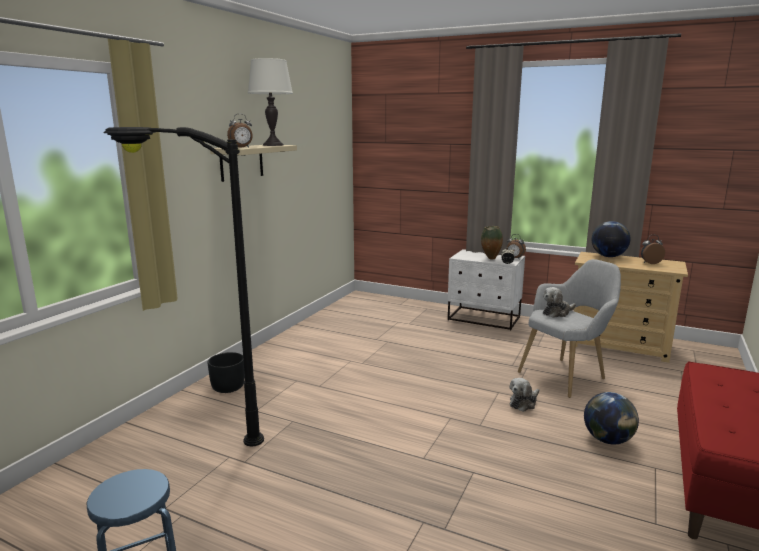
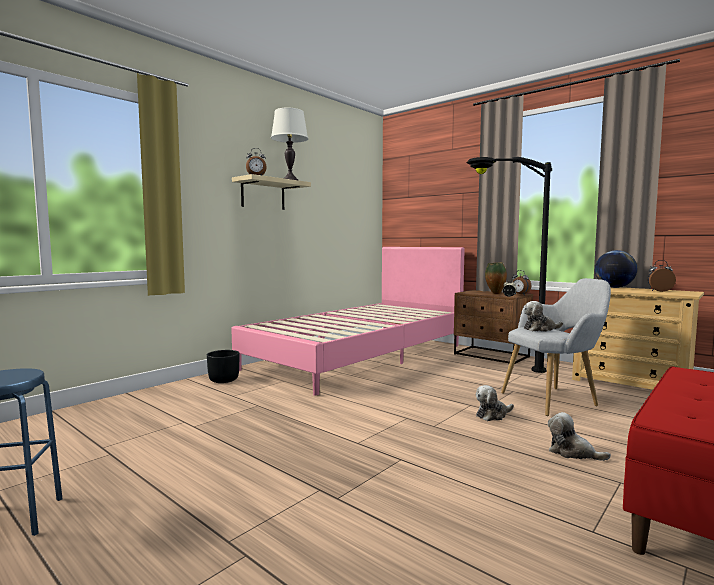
camera: 15 degrees right, 10 degrees down
black floor lamp [103,127,264,446] -> black floor lamp moved to [467,157,552,373]
white nightstand [448,249,525,331] -> brown nightstand [454,290,533,365]
globe [584,392,639,445] -> plush toy [548,412,611,461]
none -> pink bed [231,247,464,396]

